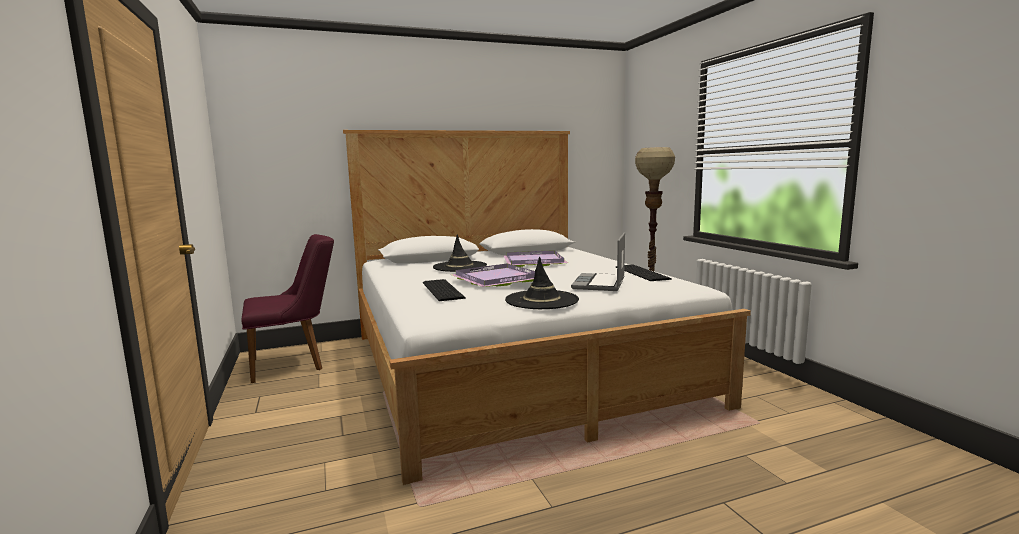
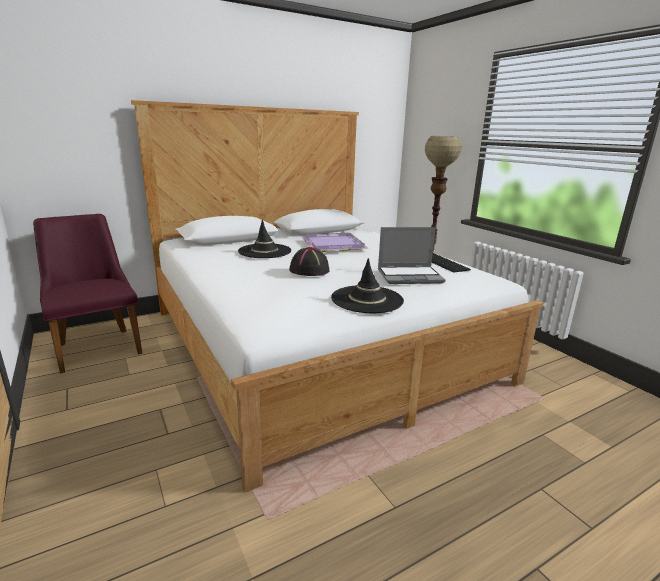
camera: 10 degrees left, 10 degrees up
purple chair [241,234,334,383] -> purple chair turned 90 degrees counterclockwise [33,214,142,374]
keyboard [423,279,466,301] -> none
purple tray [451,264,535,287] -> black hat [289,247,330,276]
laptop [571,233,625,291] -> laptop turned 105 degrees counterclockwise [378,227,445,284]

